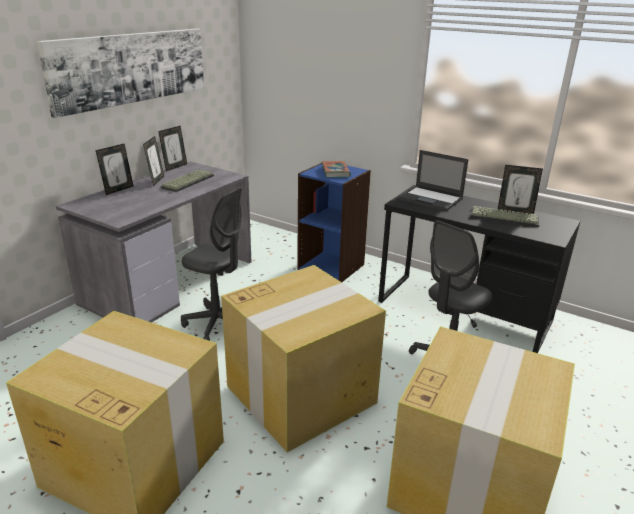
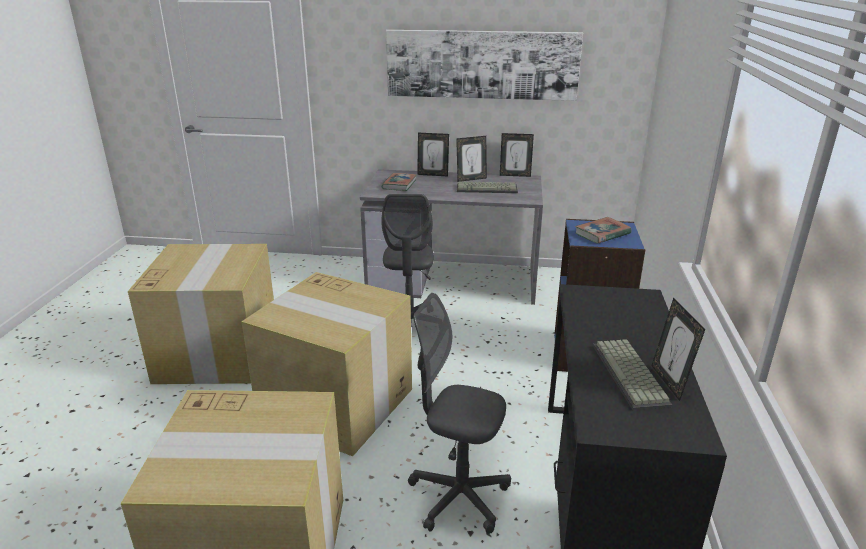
camera: 65 degrees right, 0 degrees up
laptop [399,150,469,211] -> none
none -> book [382,173,416,191]

